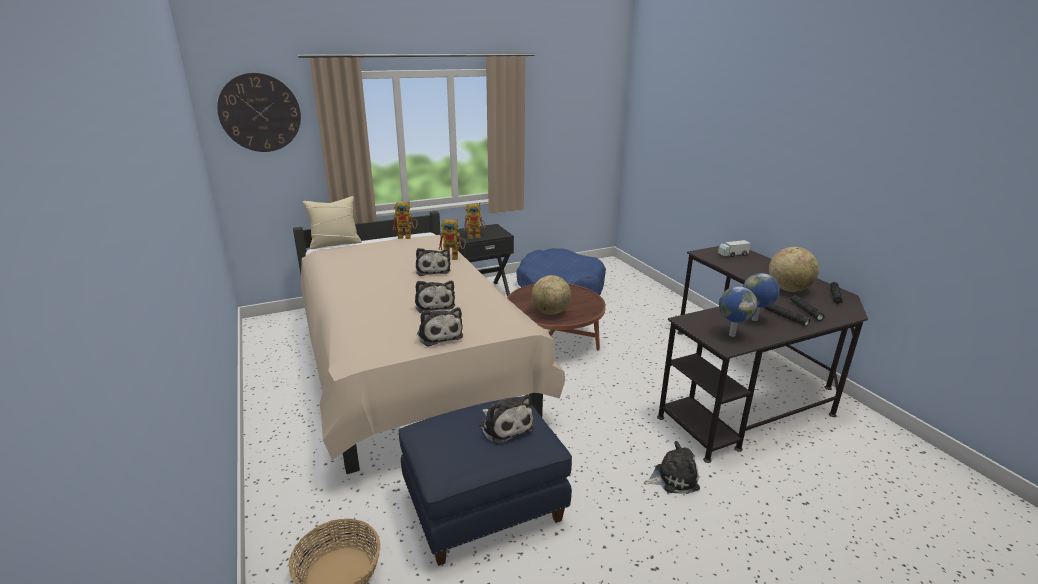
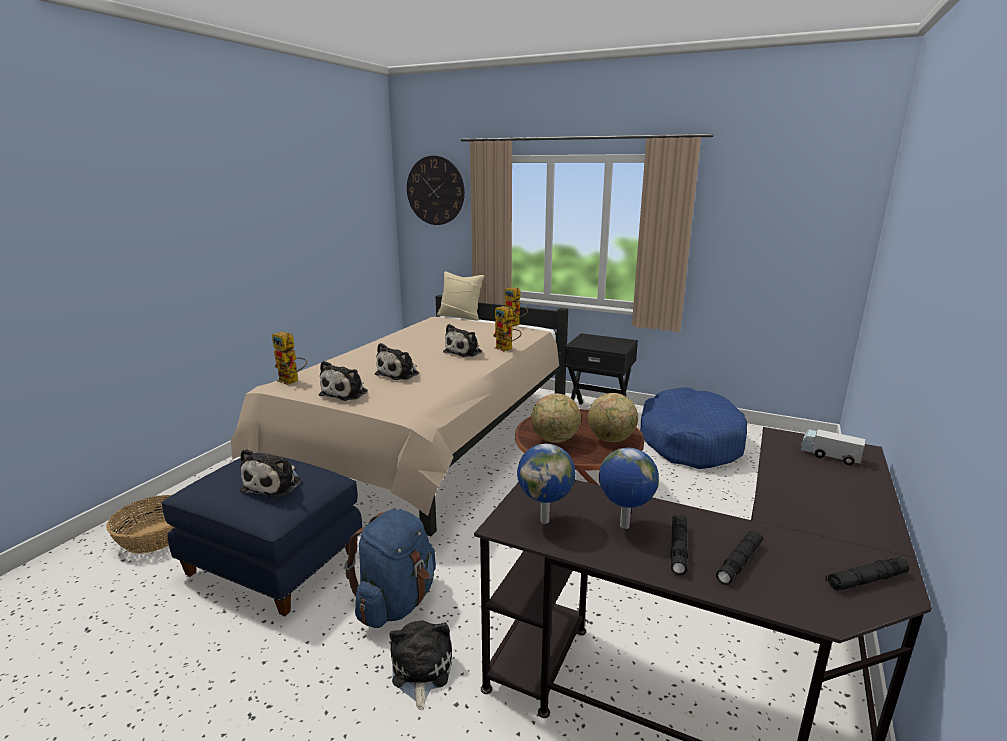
camera: 50 degrees right, 5 degrees down
toy robot [464,202,486,239] -> toy robot moved to [272,332,307,385]
plush toy [644,441,700,494] -> plush toy turned 135 degrees counterclockwise [389,620,452,710]
globe [769,247,819,292] -> globe moved to [588,393,638,442]
none -> blue backpack [345,509,436,628]

